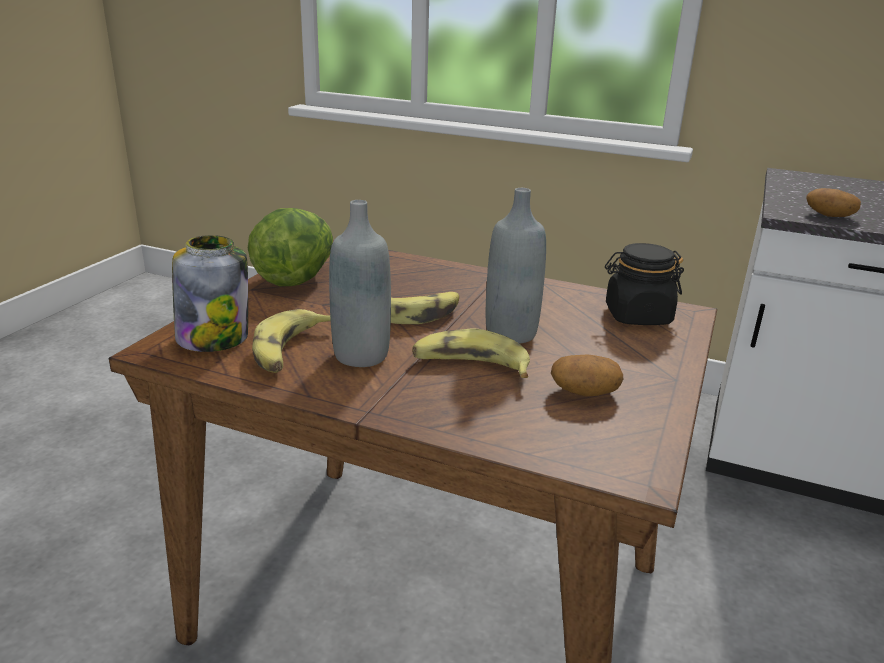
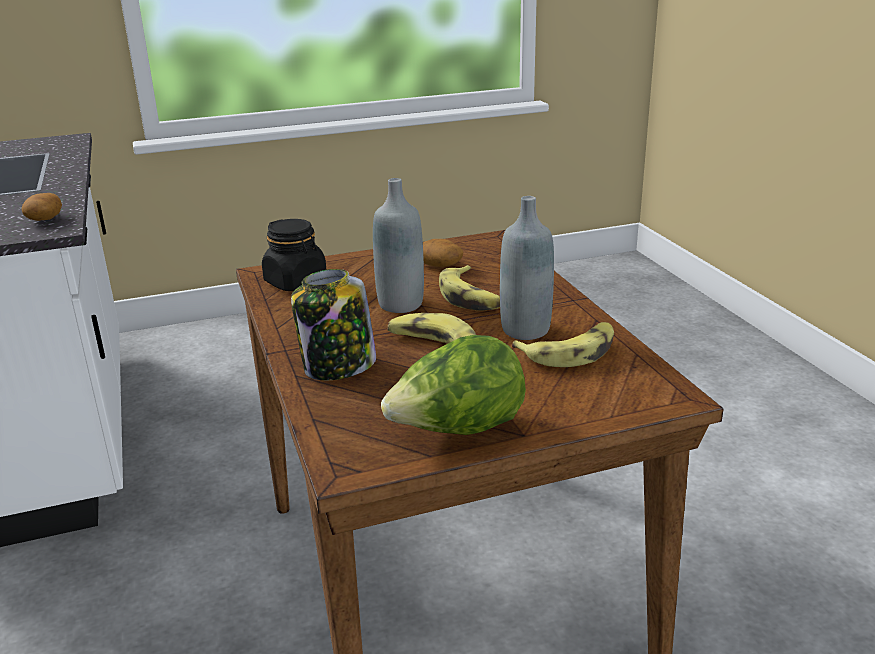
camera: 130 degrees left, 0 degrees up
jar [172,235,248,352] -> jar moved to [291,269,376,380]

